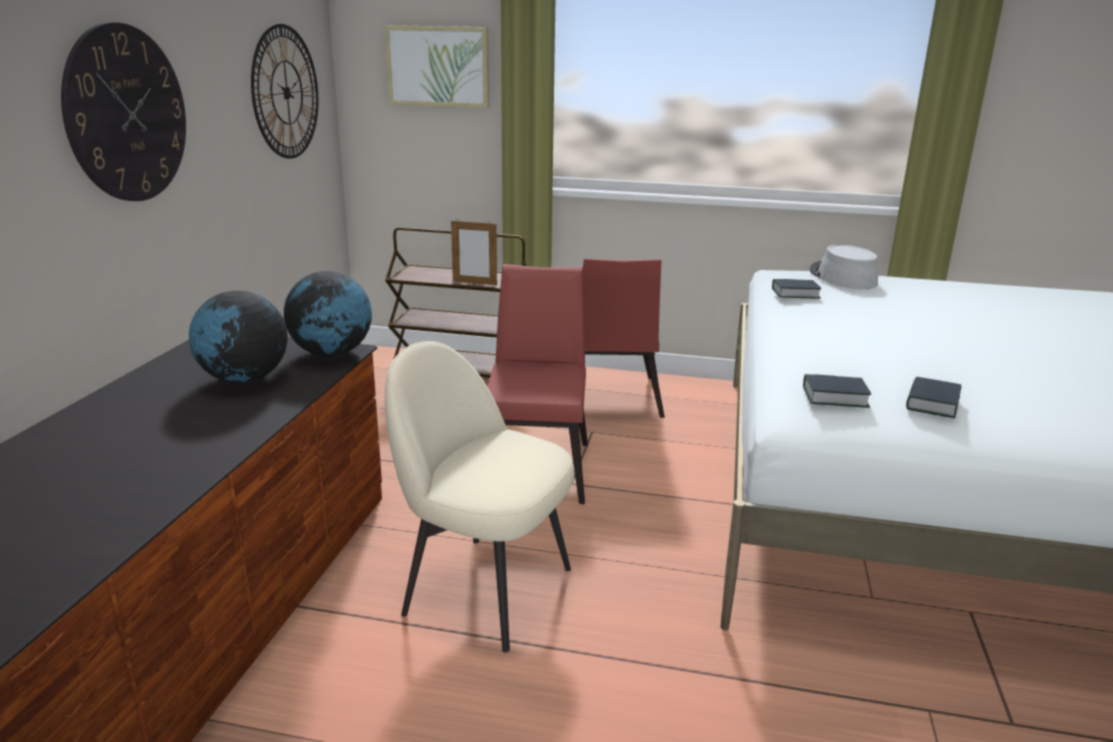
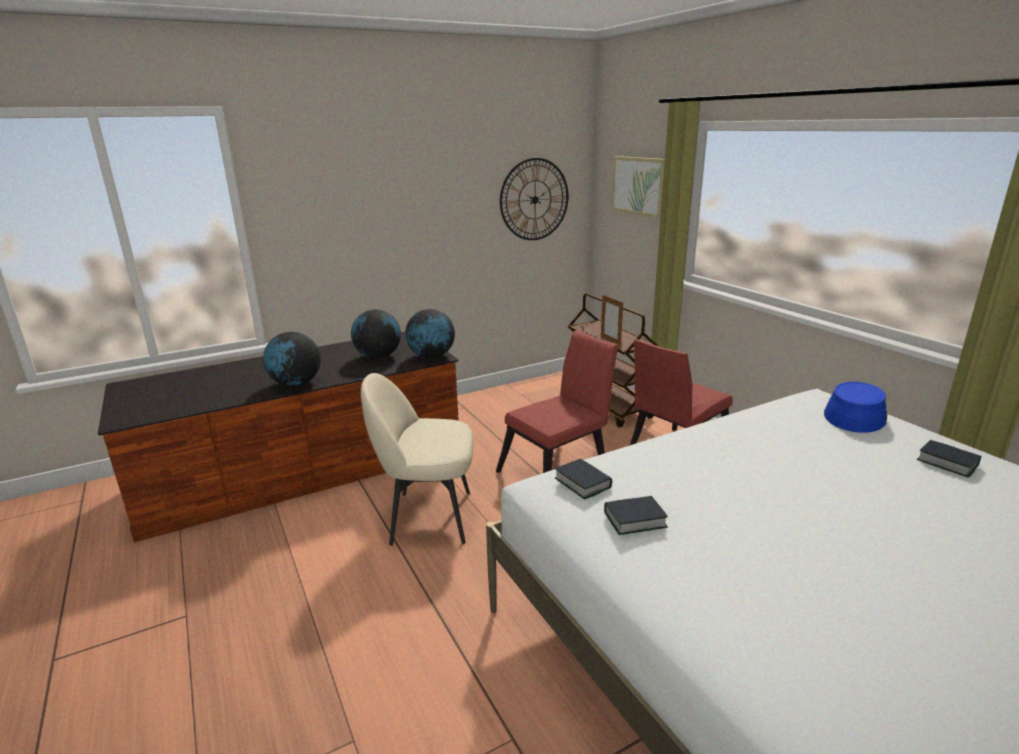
camera: 50 degrees right, 0 degrees up
wall clock [61,22,186,201] -> none
beige chair [385,341,574,652] -> beige chair turned 75 degrees counterclockwise [361,373,474,546]
book [772,279,822,299] -> book moved to [917,440,981,478]
grey hat [810,245,878,289] -> blue hat [824,382,887,433]
none -> globe [263,332,321,386]

